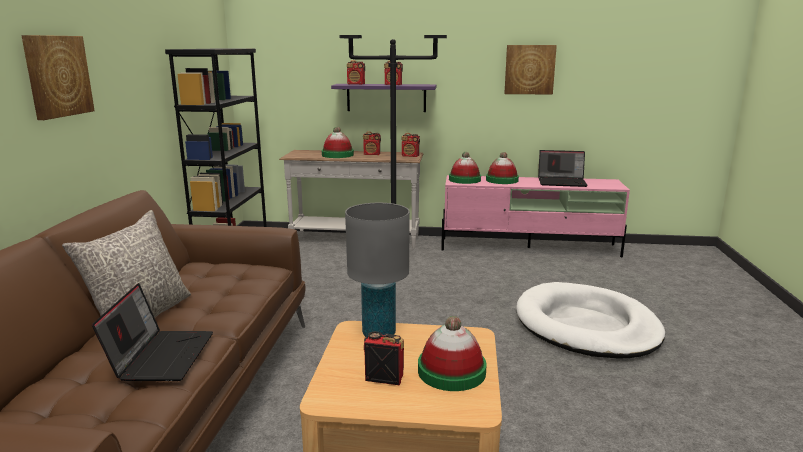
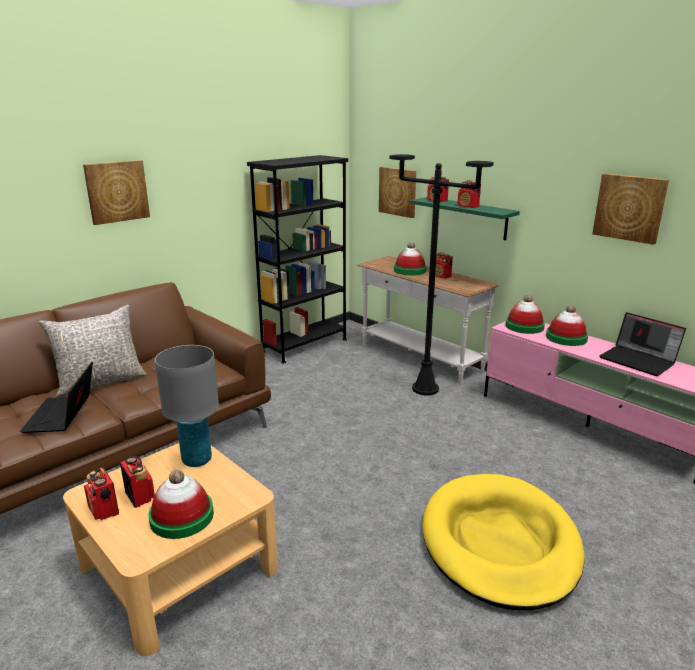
camera: 40 degrees right, 5 degrees up
laptop [92,283,213,381] -> laptop turned 135 degrees clockwise [20,362,93,433]
purple shelf [331,84,437,112] -> green shelf [410,197,520,240]
radio [402,133,420,157] -> radio moved to [84,468,119,520]
white dog bed [516,282,665,358] -> yellow dog bed [422,474,585,610]
none -> picture [379,167,416,218]

